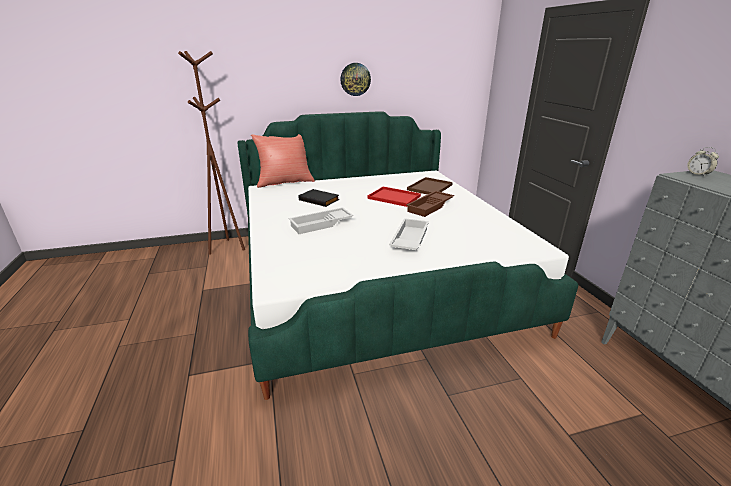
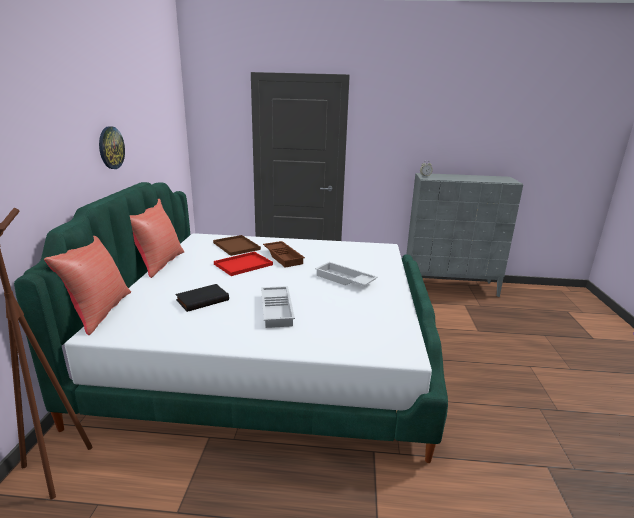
camera: 70 degrees left, 5 degrees down
none -> red pillow [130,199,184,278]

